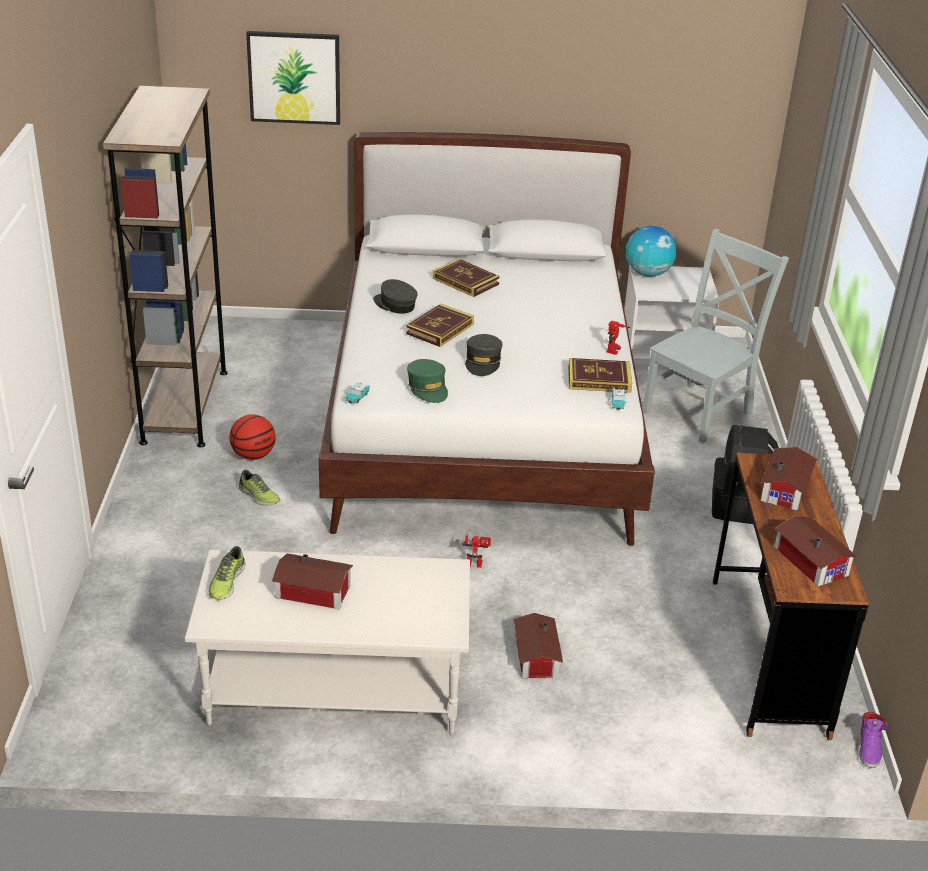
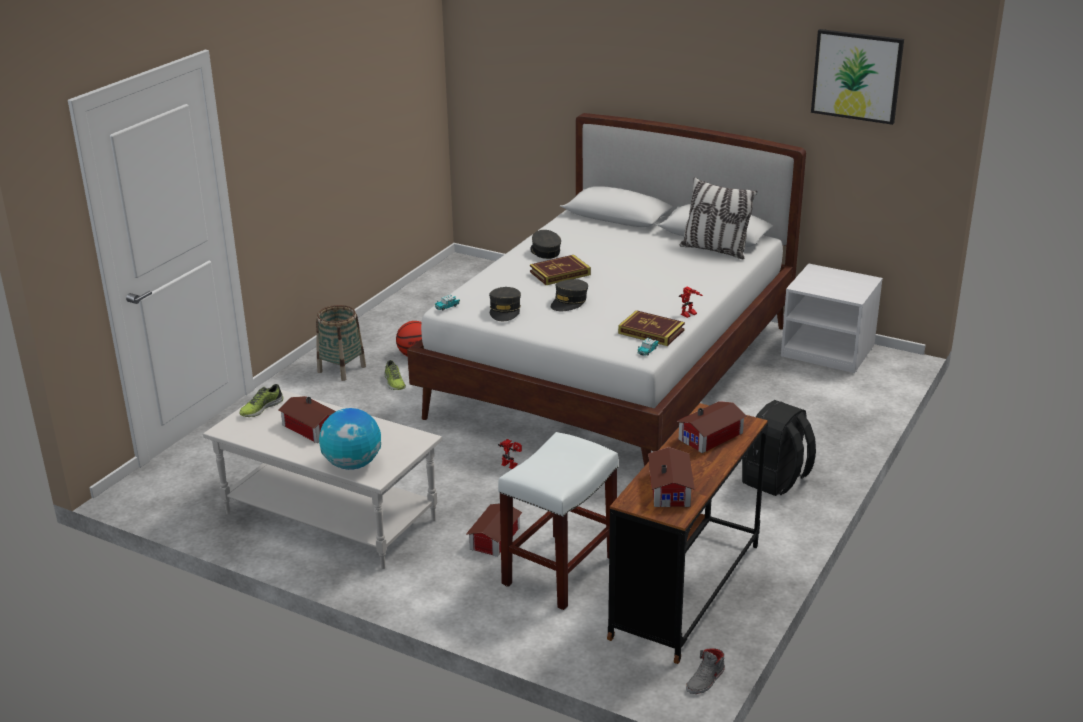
camera: 30 degrees right, 5 degrees down
brown bookcase [103,86,228,447] -> none
picture [246,31,340,125] -> picture moved to [811,29,904,125]
green cap [407,359,448,403] -> grey cap [489,287,521,321]
book [433,259,500,297] -> none
globe [626,226,677,277] -> globe moved to [319,408,381,470]
grey chair [643,229,789,443] -> none
purple shoe [859,712,889,768] -> grey shoe [686,648,725,694]
none -> basket [316,305,366,381]
none -> white stool [498,432,619,610]
none -> pillow [680,177,757,259]

